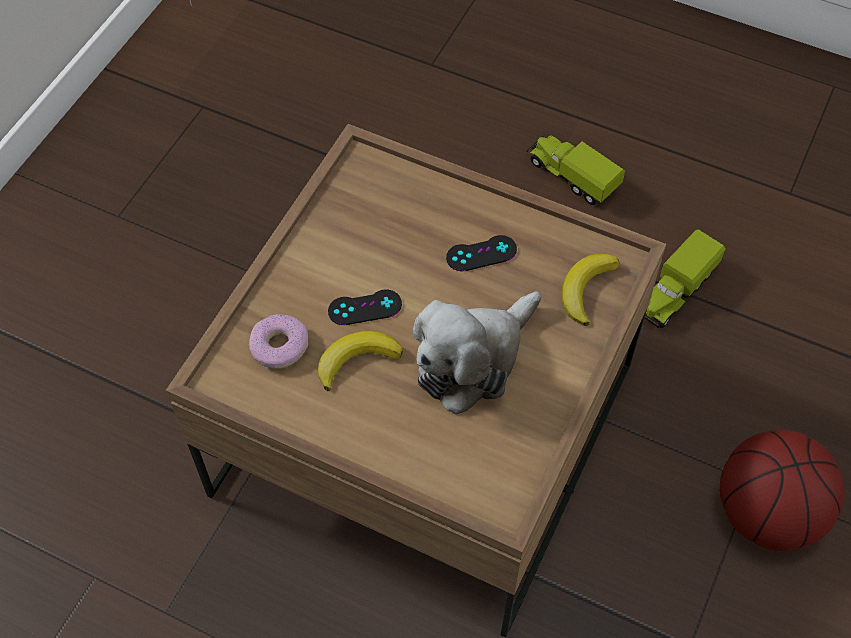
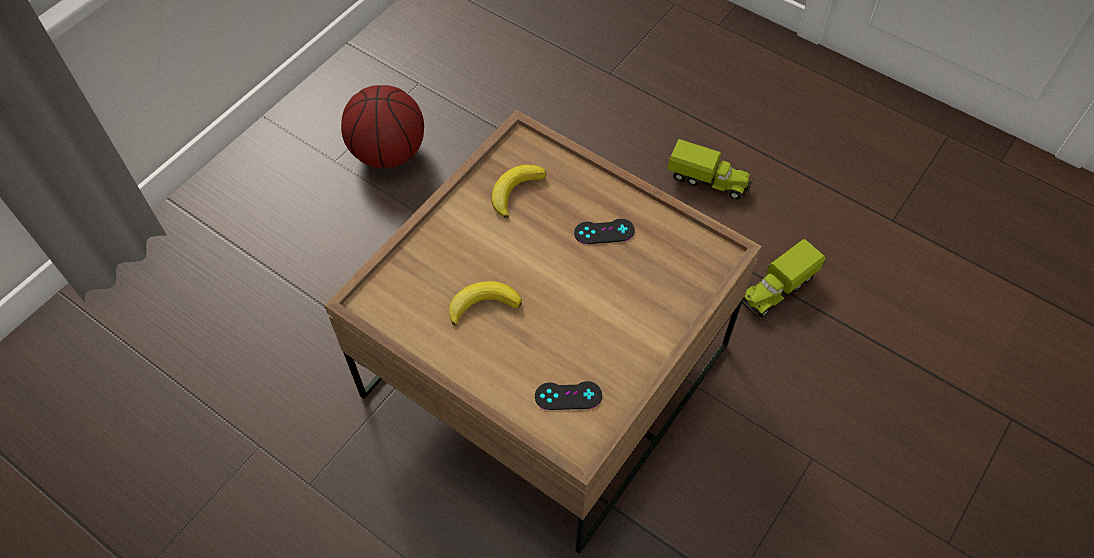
camera: 10 degrees right, 0 degrees up
donut [249,314,308,369] -> none
black game controller [328,290,402,325] -> black game controller moved to [535,381,602,410]
plush toy [412,292,541,415] -> none
toy truck [526,135,625,205] -> toy truck turned 150 degrees clockwise [667,139,753,200]
banana [561,253,620,326] -> banana moved to [492,164,546,219]
basketball [720,430,845,551] -> basketball moved to [341,85,424,168]

